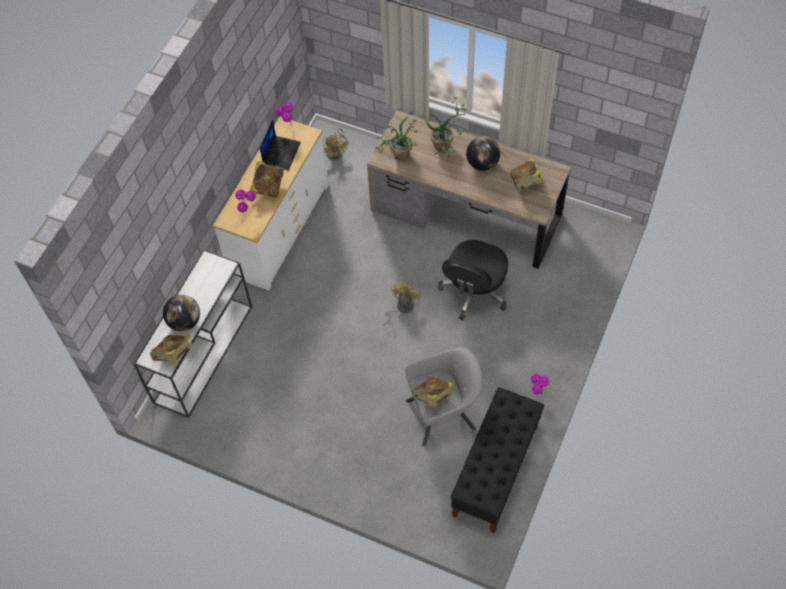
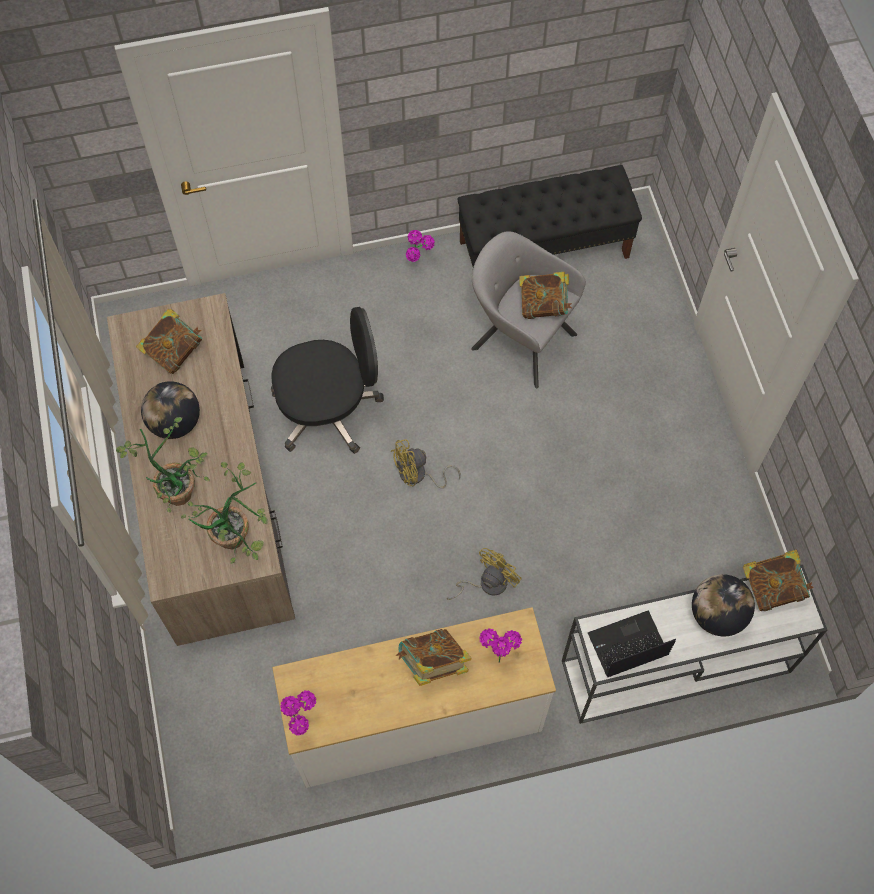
camera: 130 degrees left, 5 degrees up
laptop [260,120,301,170] -> laptop moved to [588,610,676,677]
yellow fan [323,128,348,160] -> yellow fan moved to [447,548,522,600]

